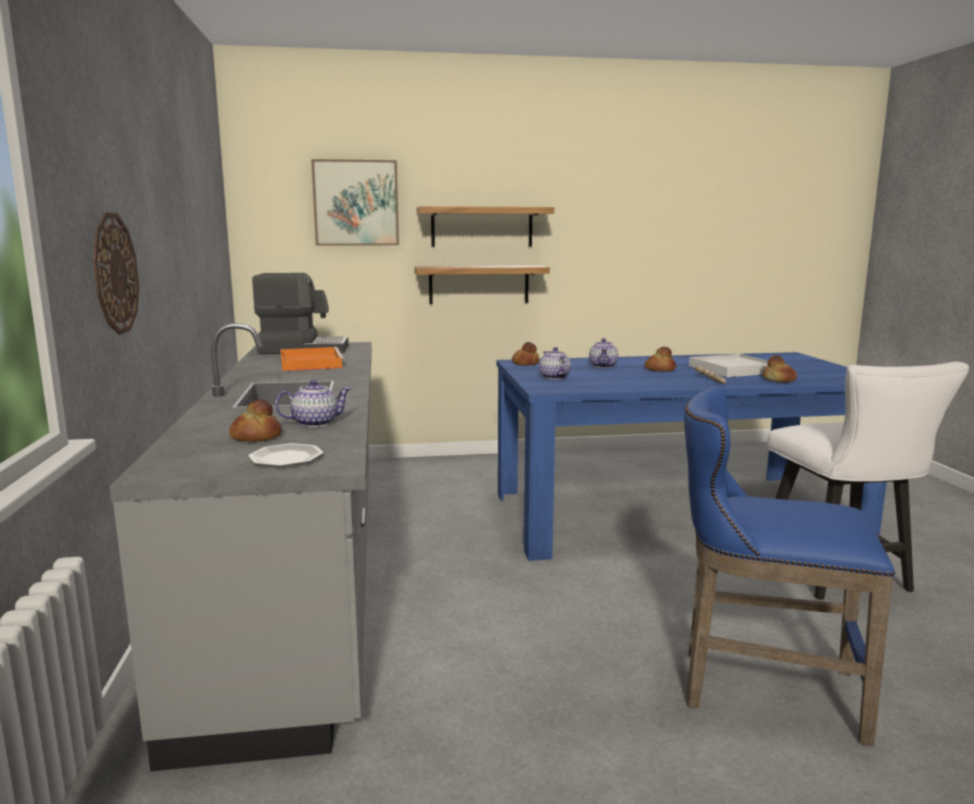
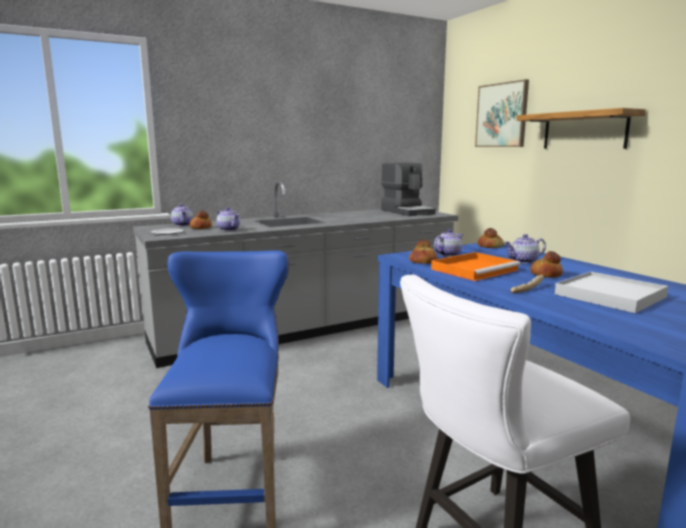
camera: 70 degrees right, 0 degrees up
wall clock [93,213,139,335] -> none
orange tray [280,347,345,371] -> orange tray moved to [431,252,521,281]
shelf [415,265,550,304] -> none
bread [763,355,797,382] -> bread moved to [409,239,438,264]
none -> teapot [171,204,193,226]

